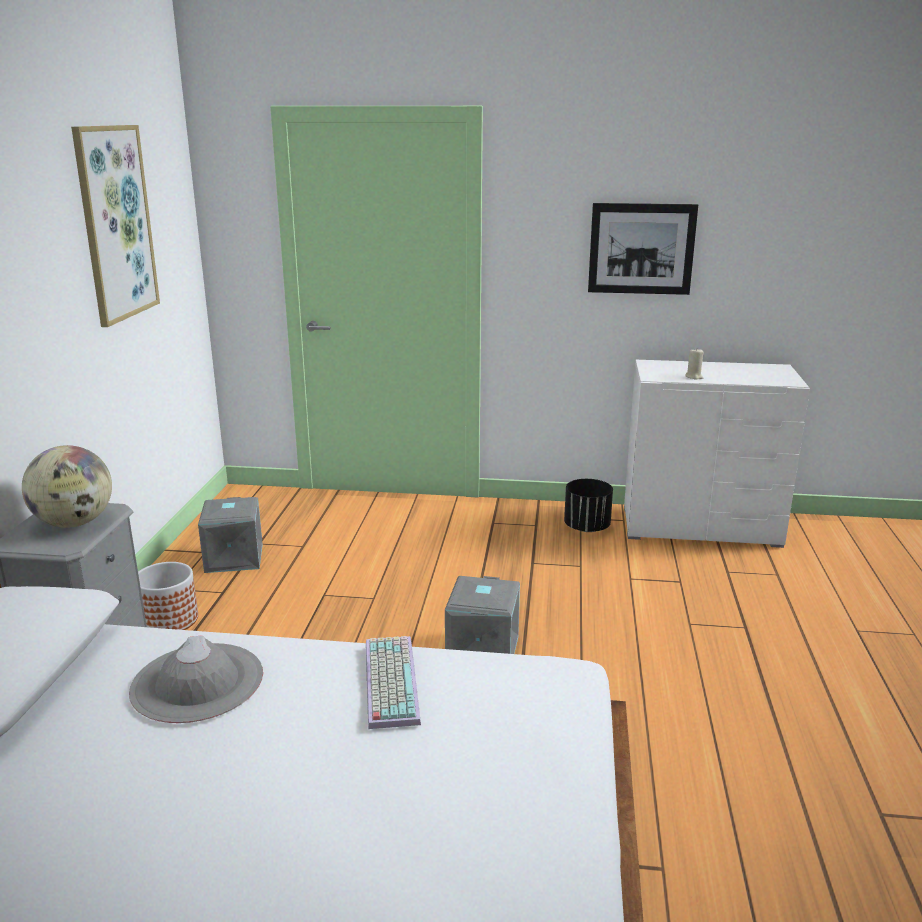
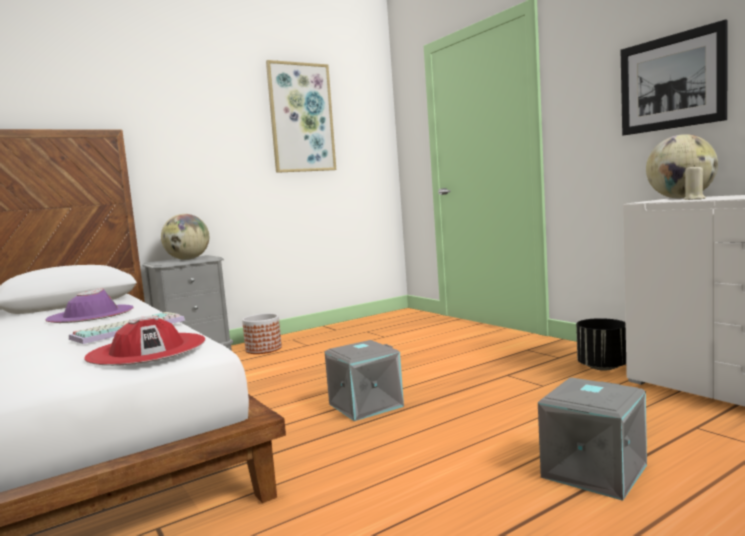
camera: 50 degrees right, 15 degrees down
grey hat [129,636,263,723] -> purple hat [45,288,134,323]
grey storage box [198,497,263,573] -> grey storage box moved to [538,377,647,501]
none -> red hat [85,316,205,366]
none -> globe [646,134,718,198]

